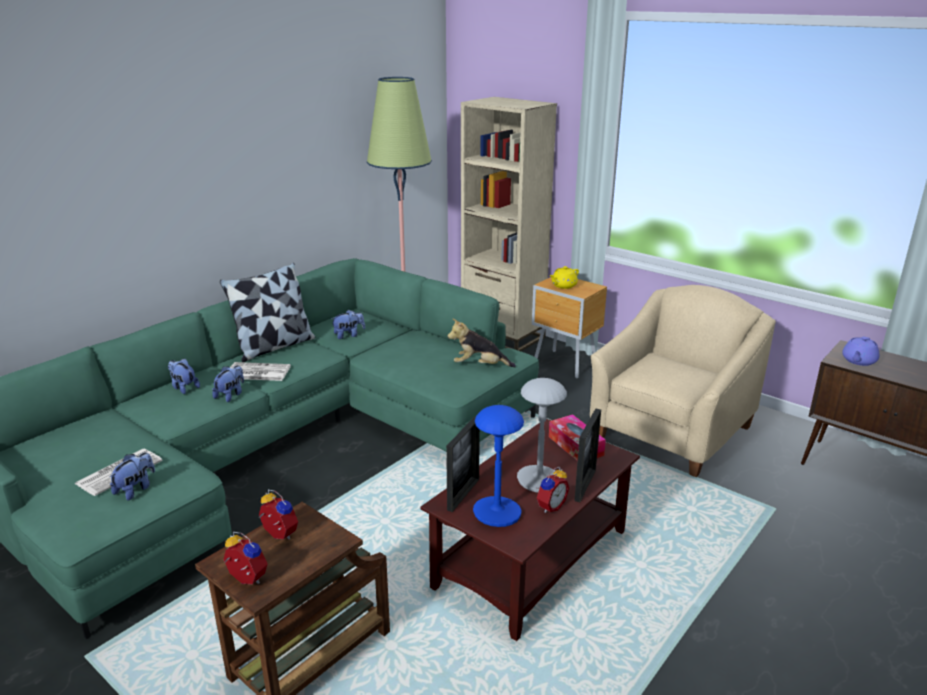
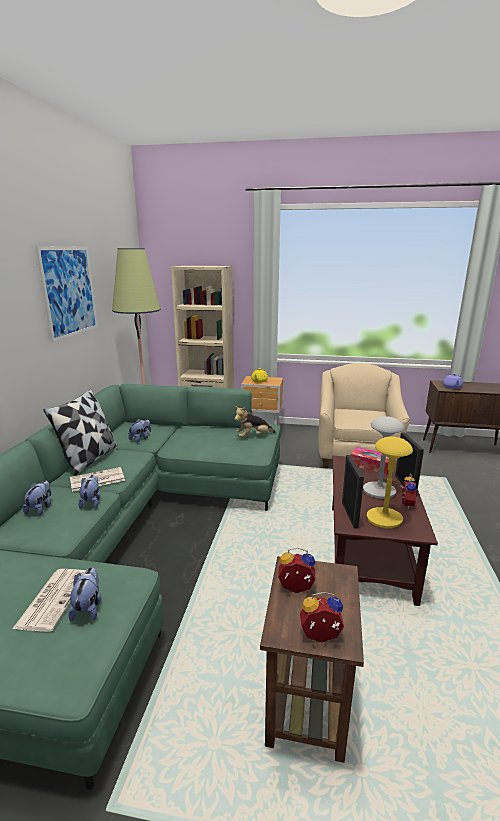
camera: 30 degrees left, 5 degrees down
plush toy [168,358,200,394] -> plush toy turned 90 degrees clockwise [23,481,51,516]
blue table lamp [473,405,524,527] -> yellow table lamp [367,436,413,528]
none -> picture [35,246,98,342]

